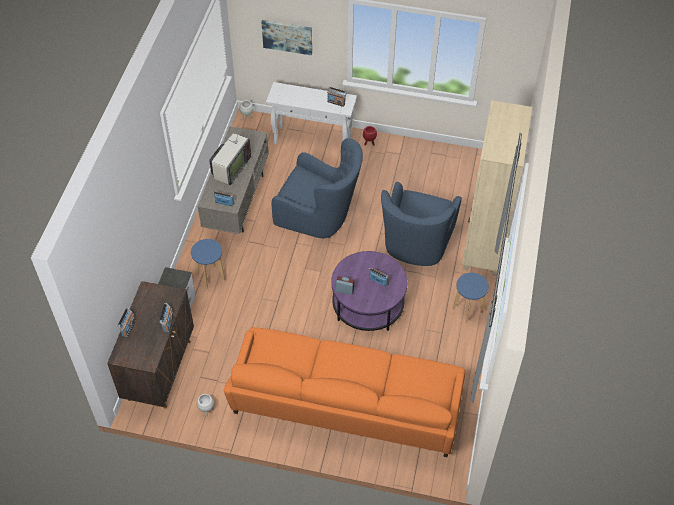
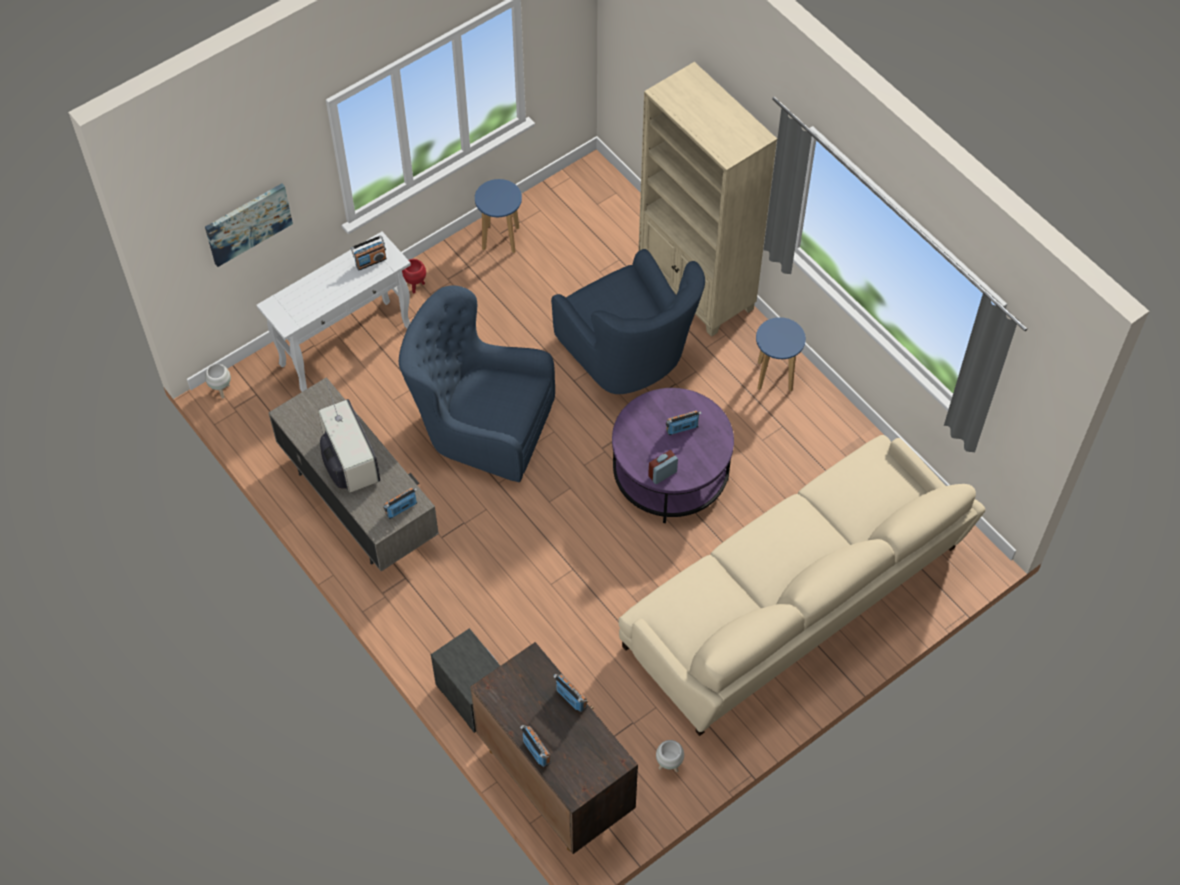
camera: 50 degrees left, 5 degrees up
blue stool [191,239,225,289] -> blue stool moved to [475,179,522,253]
orange sofa [224,327,465,457] -> beige sofa [619,435,985,736]
blue armchair [271,138,363,238] -> blue armchair turned 135 degrees counterclockwise [399,285,555,482]

